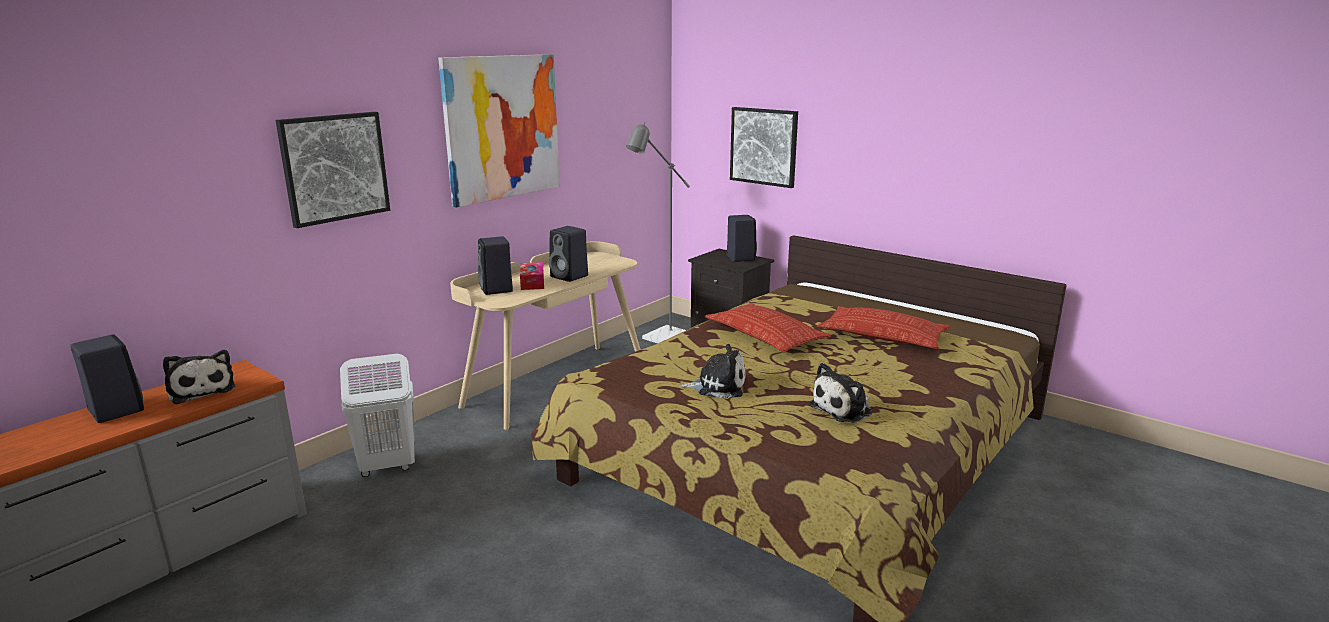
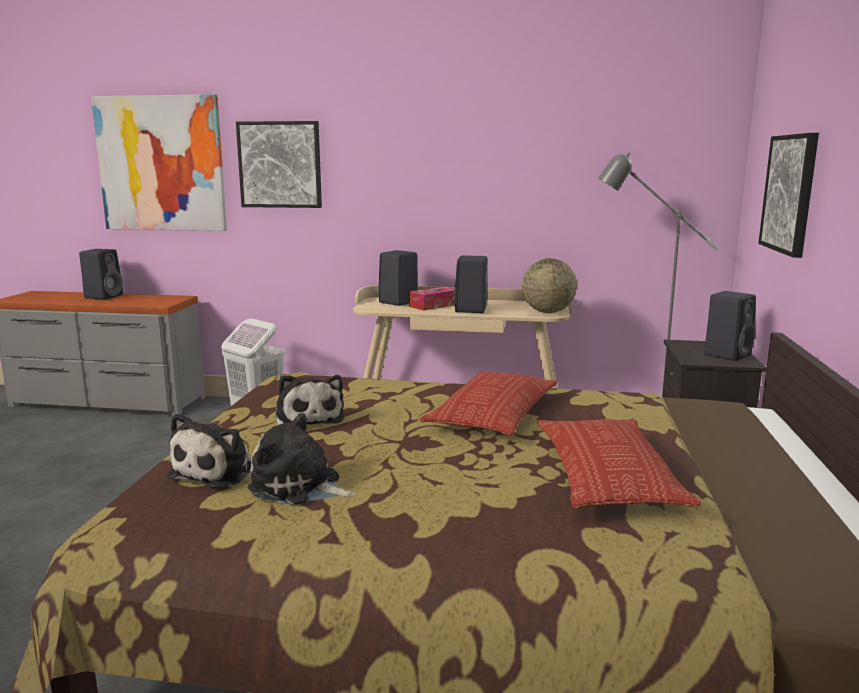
camera: 60 degrees right, 5 degrees down
plush toy [163,350,236,404] -> plush toy moved to [167,413,251,488]
picture [438,54,560,207] -> picture moved to [91,94,227,231]
none -> globe [522,258,577,313]

